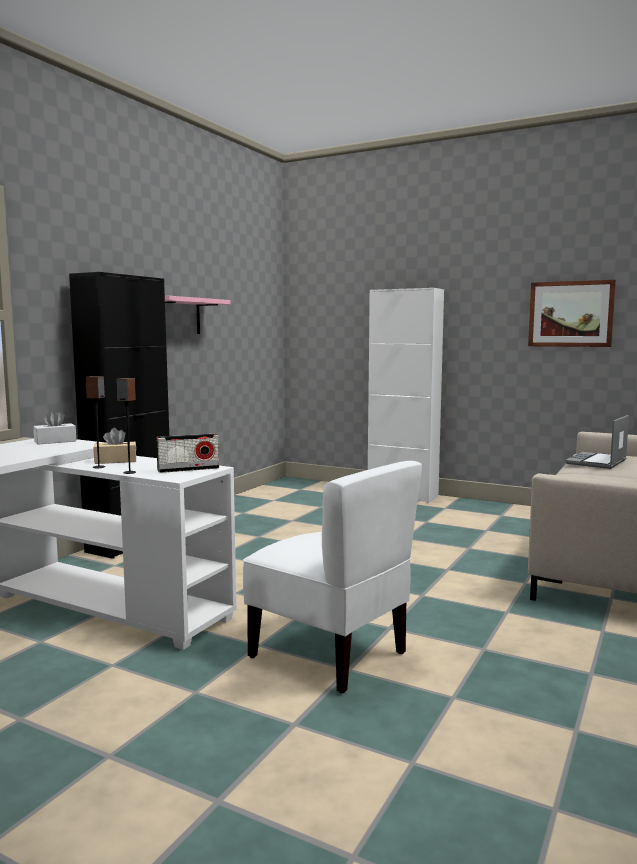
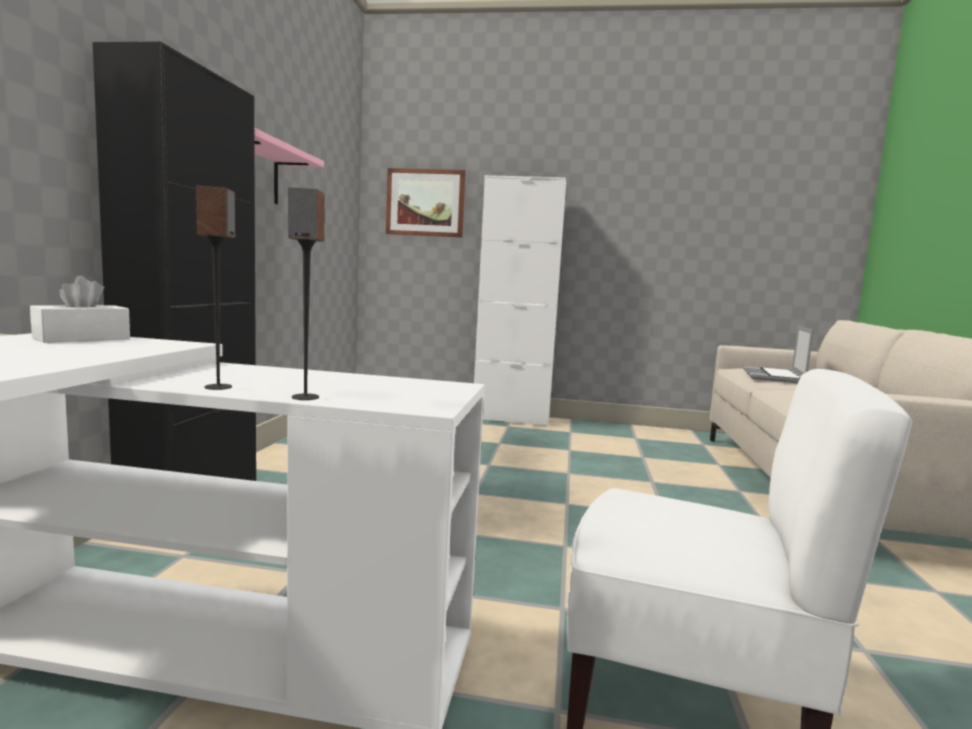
camera: 20 degrees left, 0 degrees up
beige tissue box [94,428,137,464] -> none
radio [156,434,219,473] -> none
picture [528,280,616,347] -> picture moved to [386,168,466,238]

